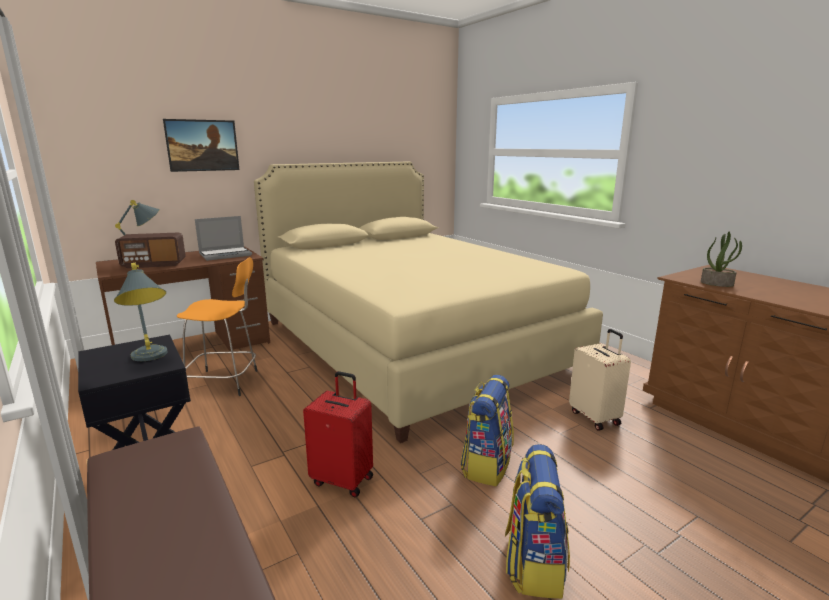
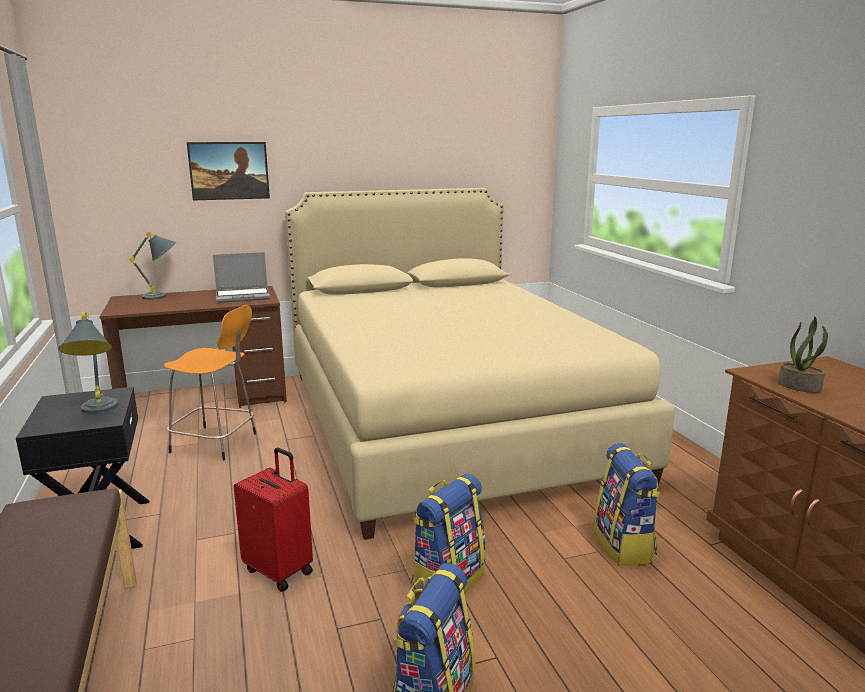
camera: 15 degrees right, 0 degrees up
radio [115,233,186,268] -> none
beige suitcase [569,329,631,431] -> backpack [594,443,660,566]

